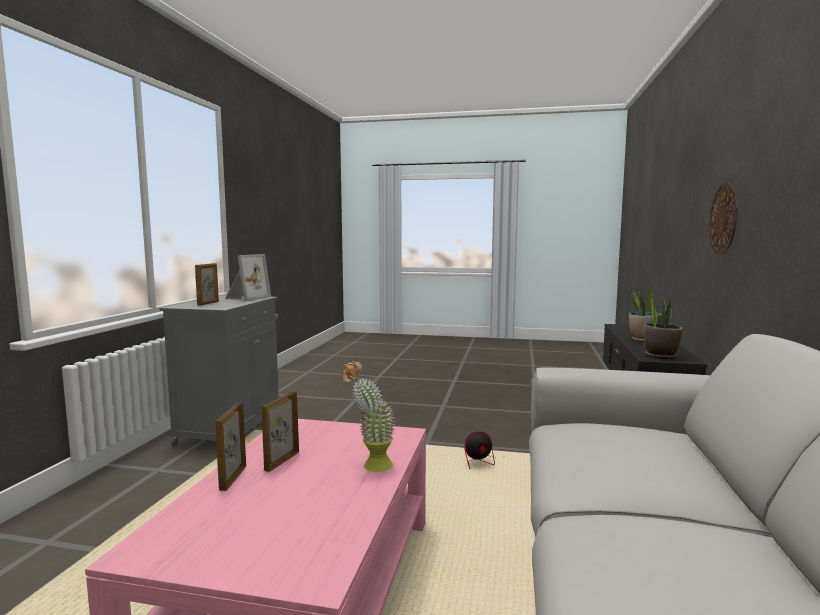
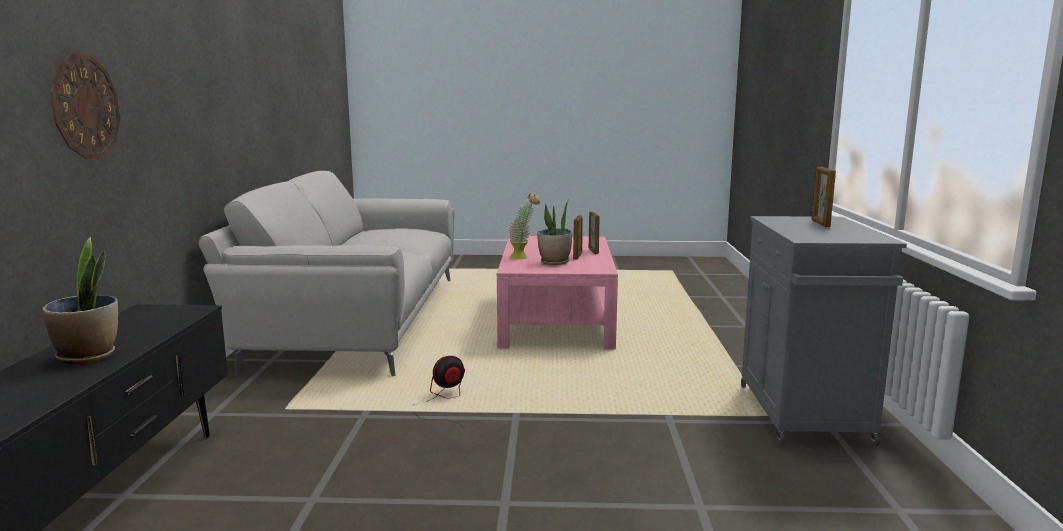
camera: 170 degrees right, 5 degrees up
picture frame [225,254,271,301] -> none
potted plant [644,292,683,359] -> potted plant moved to [537,199,572,265]

